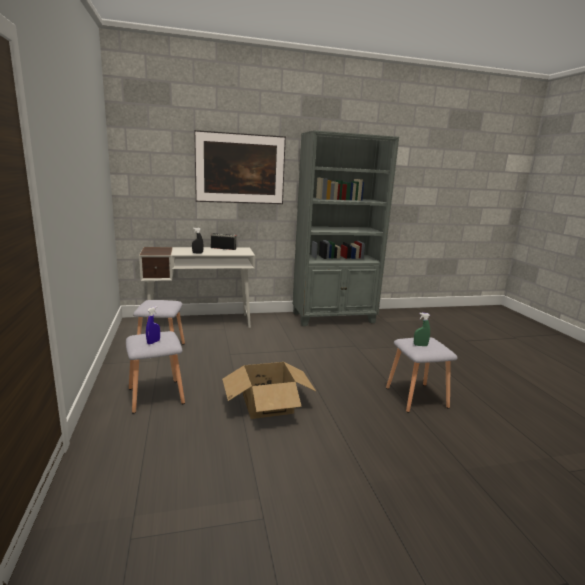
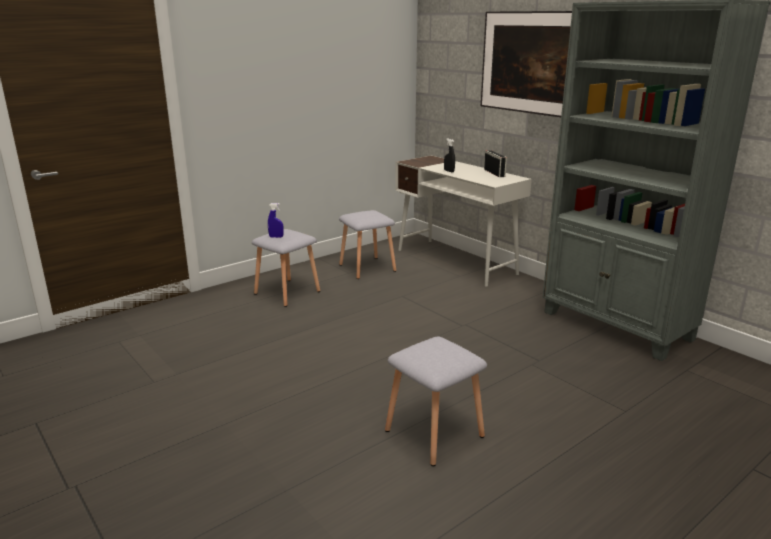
camera: 65 degrees right, 5 degrees up
cardboard box [222,362,316,419] -> none
green spray bottle [414,313,430,346] -> none

